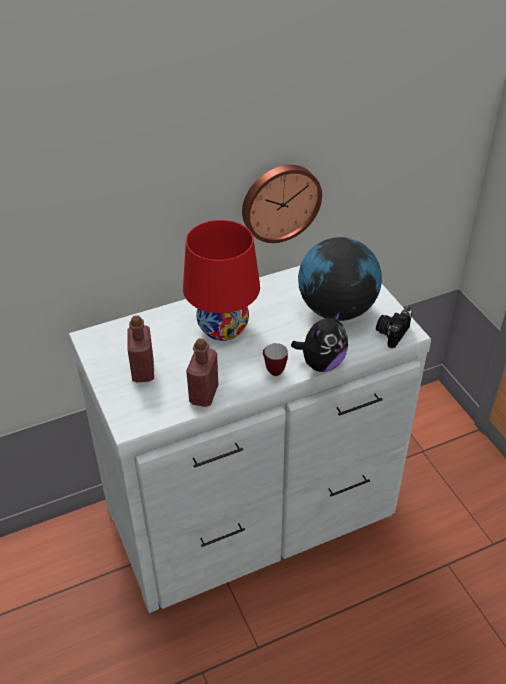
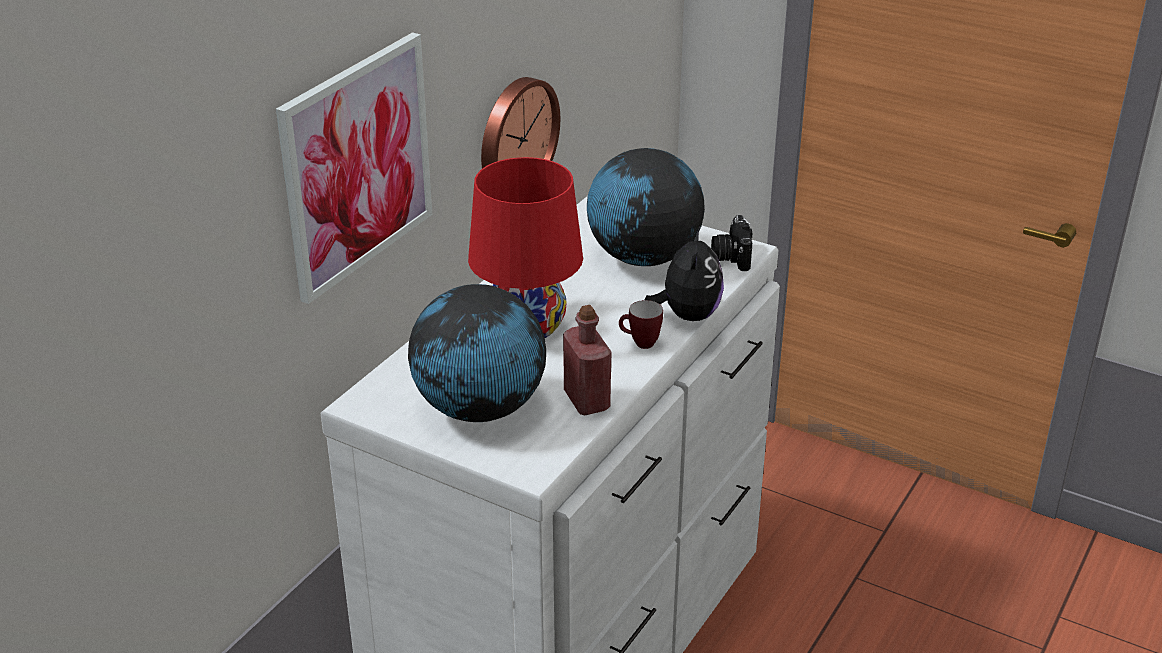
camera: 35 degrees left, 10 degrees down
red bottle [127,316,154,382] -> globe [408,284,546,422]
none -> picture [276,32,432,304]

